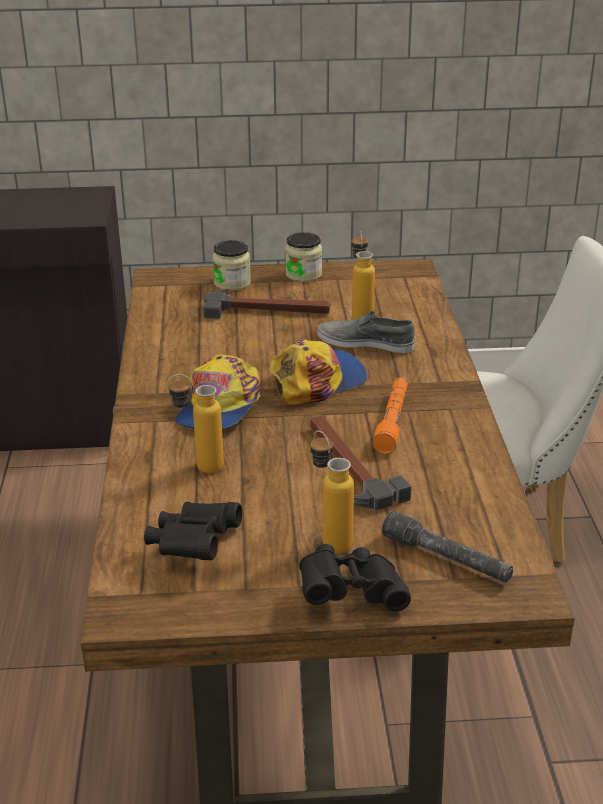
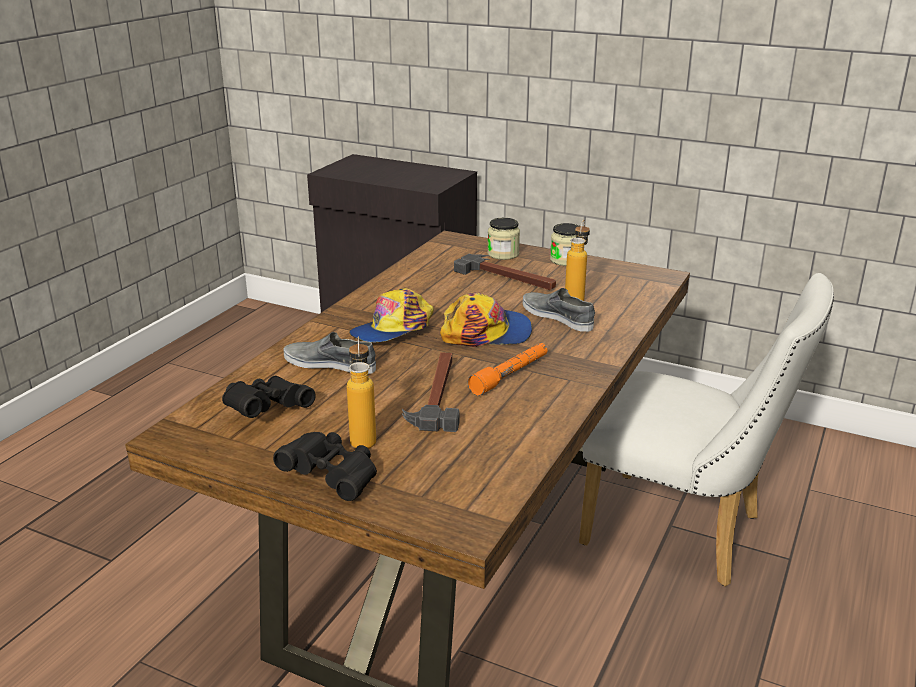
camera: 30 degrees right, 5 degrees down
bottle [167,374,224,473] -> grey shoe [283,332,376,374]
grey flashlight [382,510,513,583] -> none

